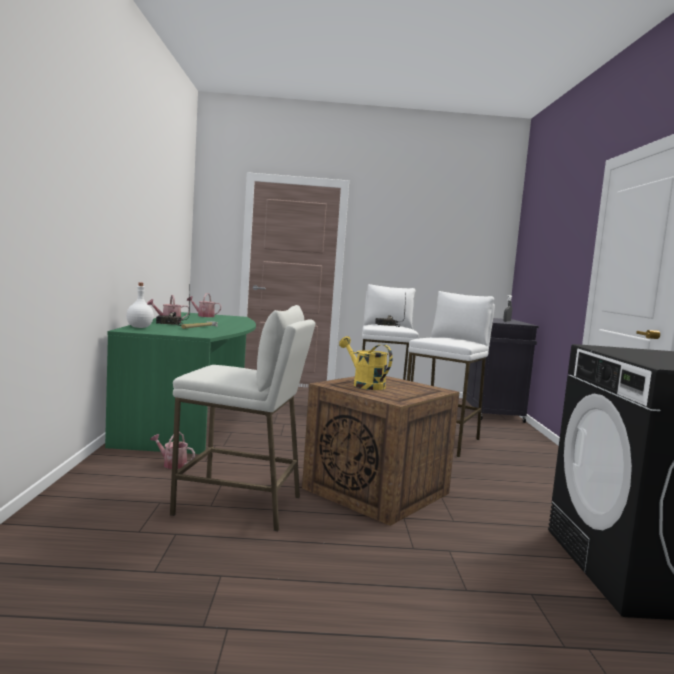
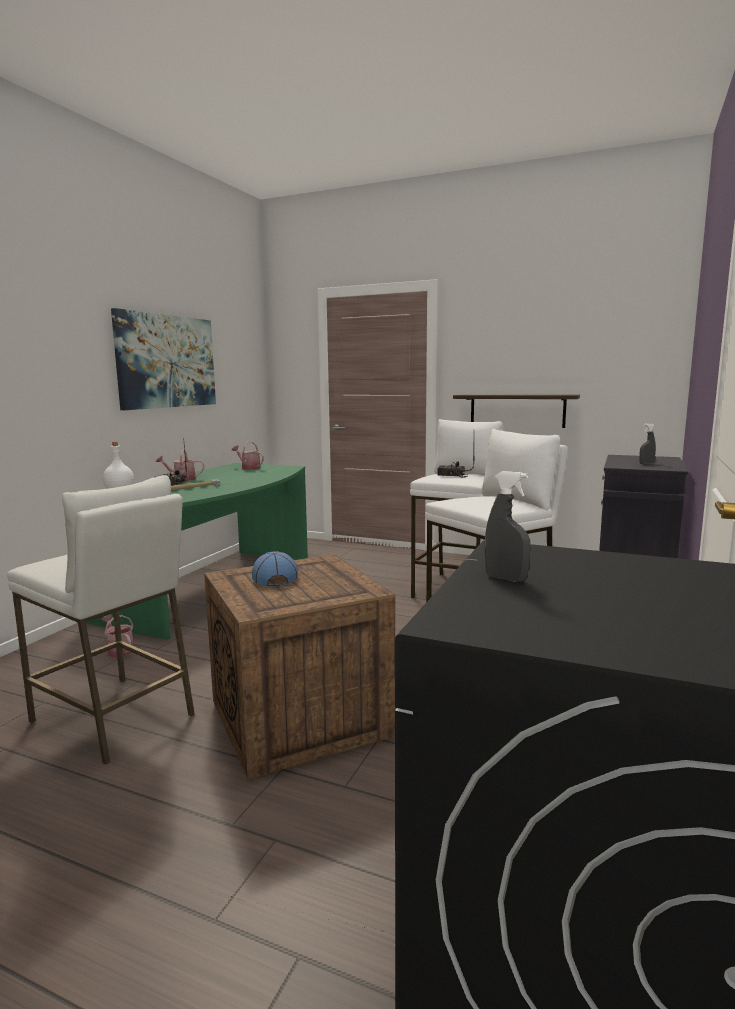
camera: 25 degrees right, 5 degrees up
yellow watering can [339,336,393,390] -> cap [252,551,298,587]
none -> picture [111,308,216,410]
none -> shelf [453,394,580,428]
none -> grey spray bottle [484,471,531,582]

